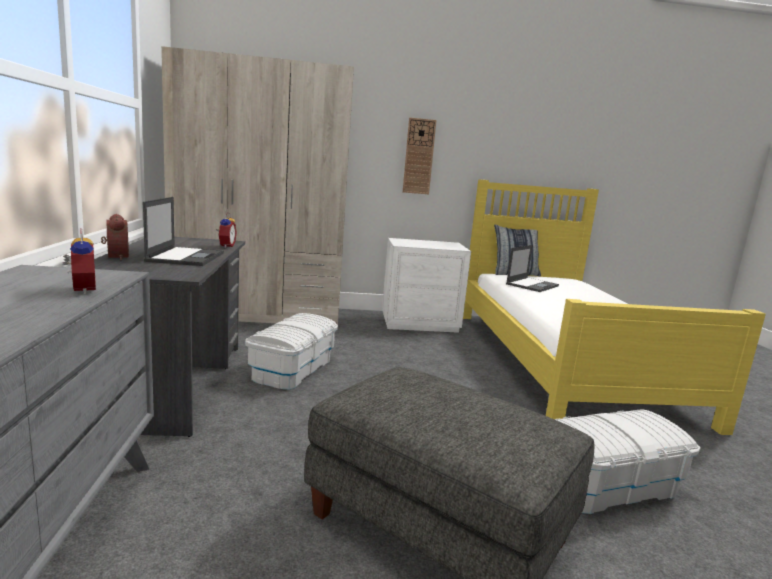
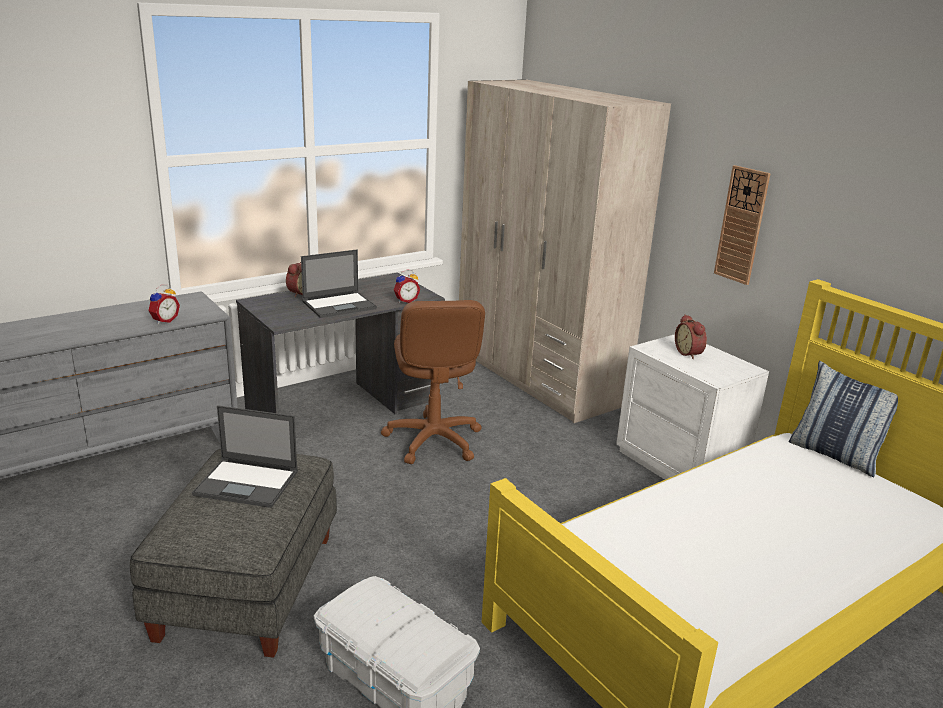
camera: 60 degrees right, 10 degrees up
white storage box [245,313,338,390] -> brown office chair [381,300,485,464]
laptop [506,245,559,292] -> laptop moved to [192,405,298,508]
none -> alarm clock [675,314,707,359]

